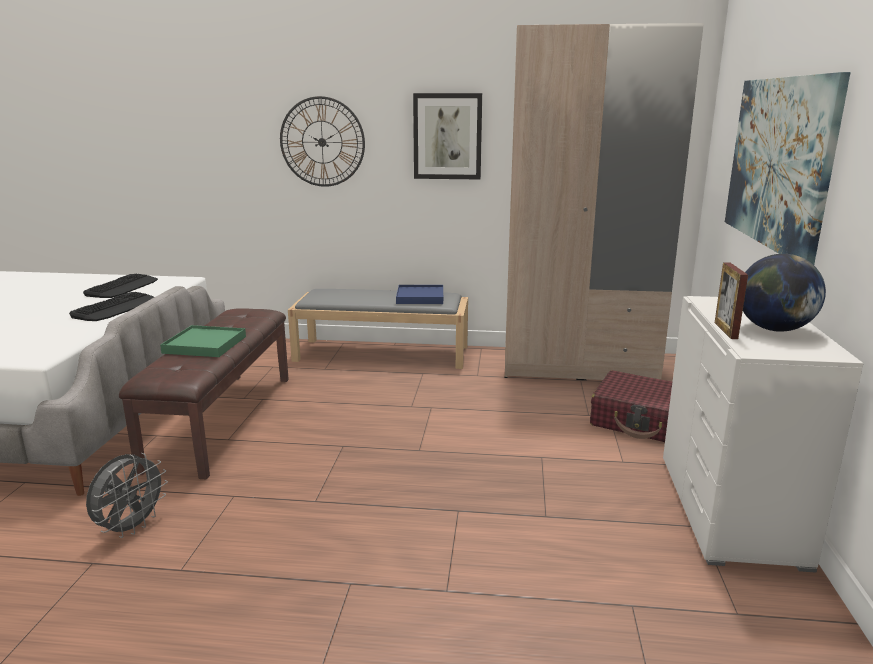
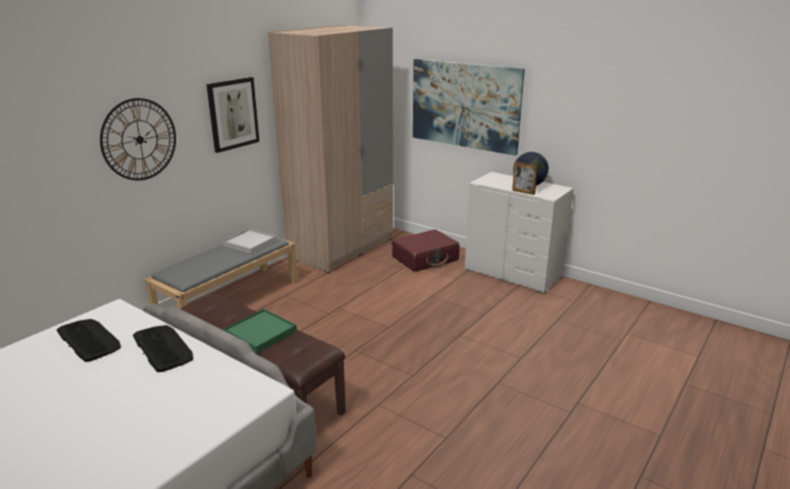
camera: 60 degrees left, 5 degrees up
grey fan [86,453,168,538] -> none
blue tray [396,285,443,304] -> white tray [223,229,276,254]

